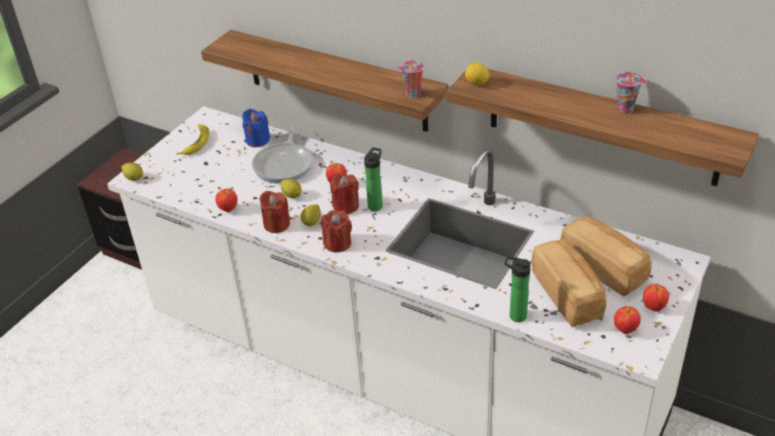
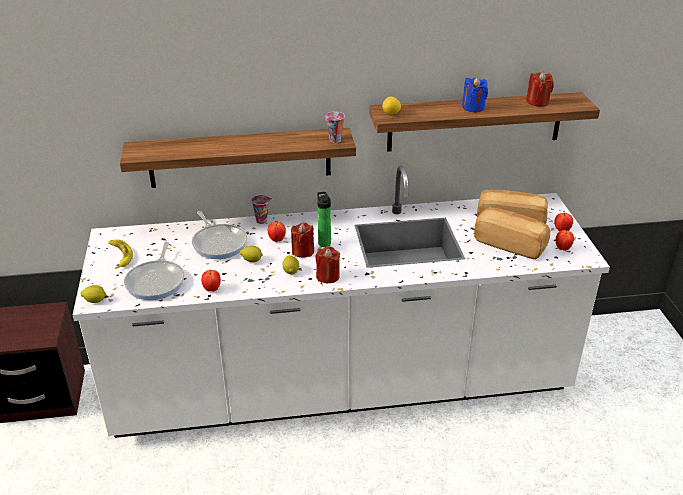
camera: 40 degrees left, 5 degrees down
blue candle [242,109,270,147] -> blue candle moved to [462,77,488,112]
red candle [259,191,290,233] -> red candle moved to [526,71,554,107]
bottle [505,256,531,322] -> none
cup [616,72,647,114] -> cup moved to [251,195,272,224]
none -> frying pan [124,242,184,300]

